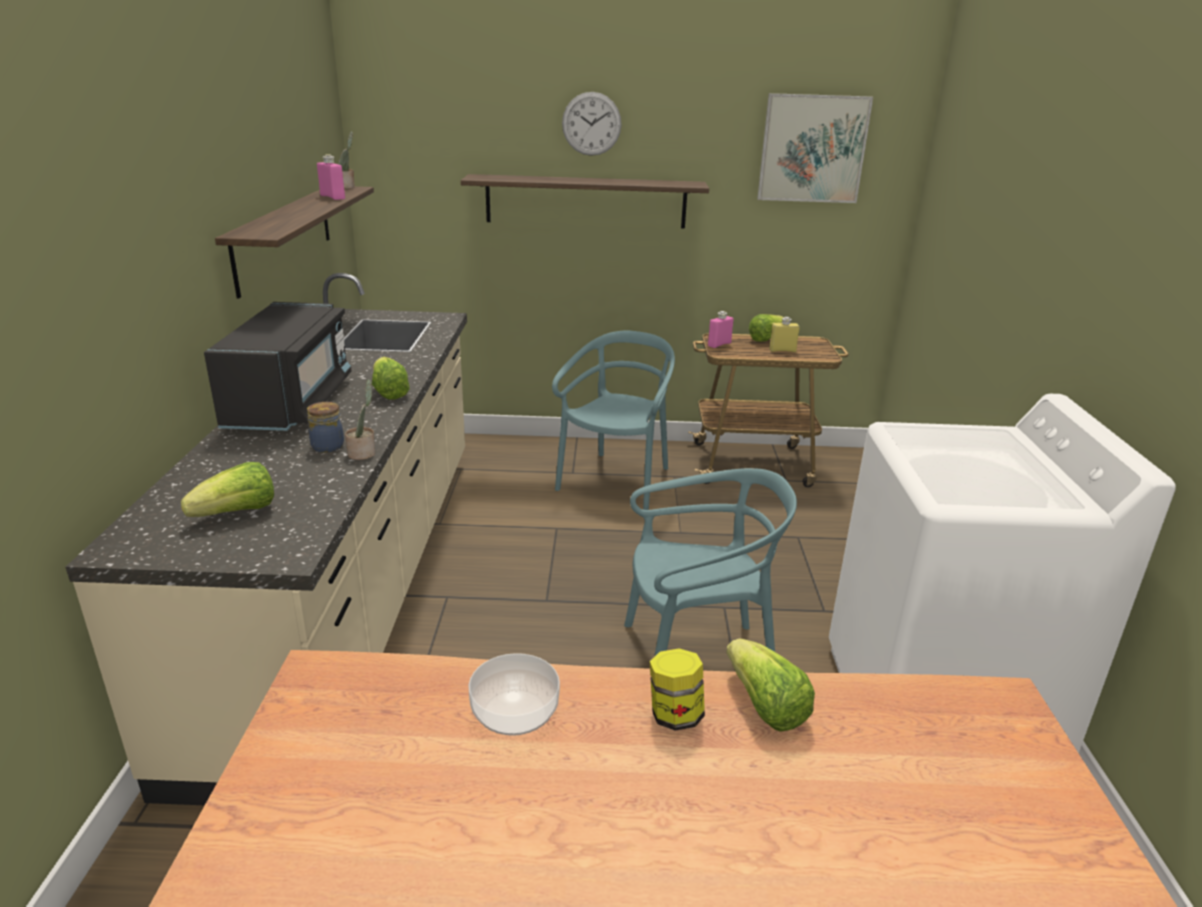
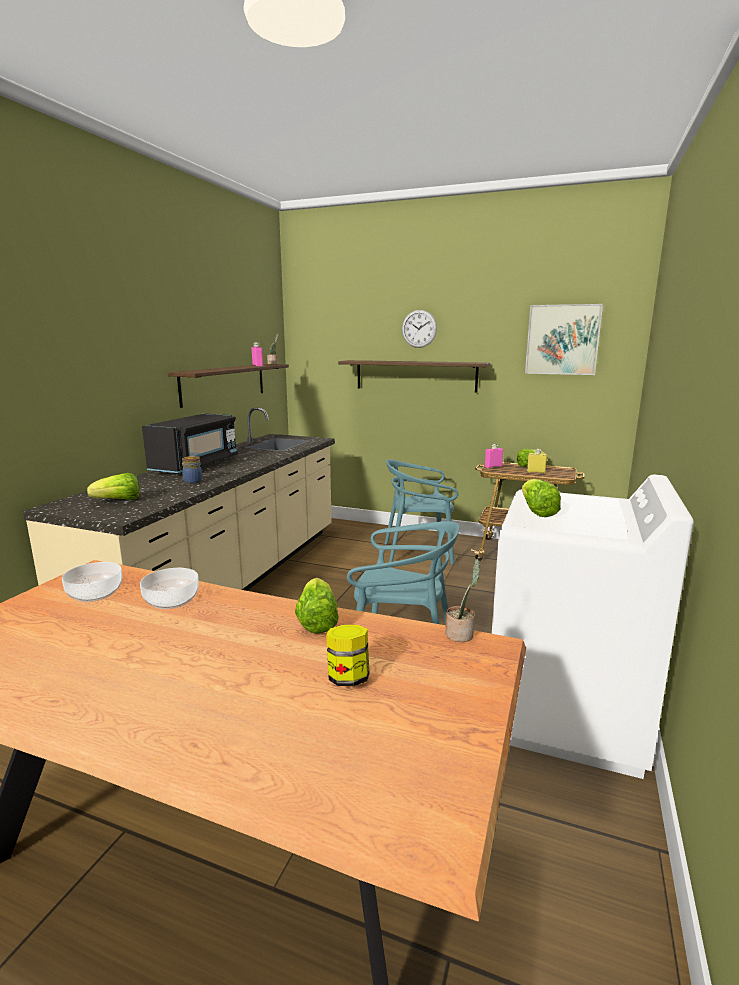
camera: 20 degrees right, 10 degrees down
potted plant [345,379,375,460] -> potted plant moved to [445,559,480,642]
lettuce [372,357,410,400] -> lettuce moved to [522,479,561,517]
turquoise chair [552,331,675,510] -> turquoise chair turned 135 degrees counterclockwise [385,459,458,565]
jar [650,648,705,731] -> jar moved to [326,625,369,686]
none -> bowl [62,562,122,602]

